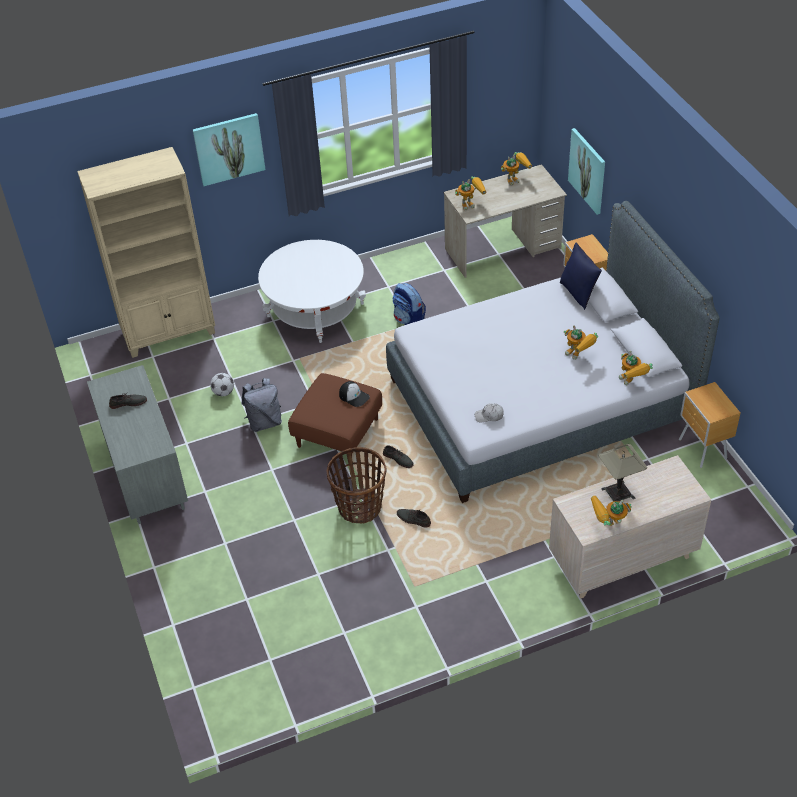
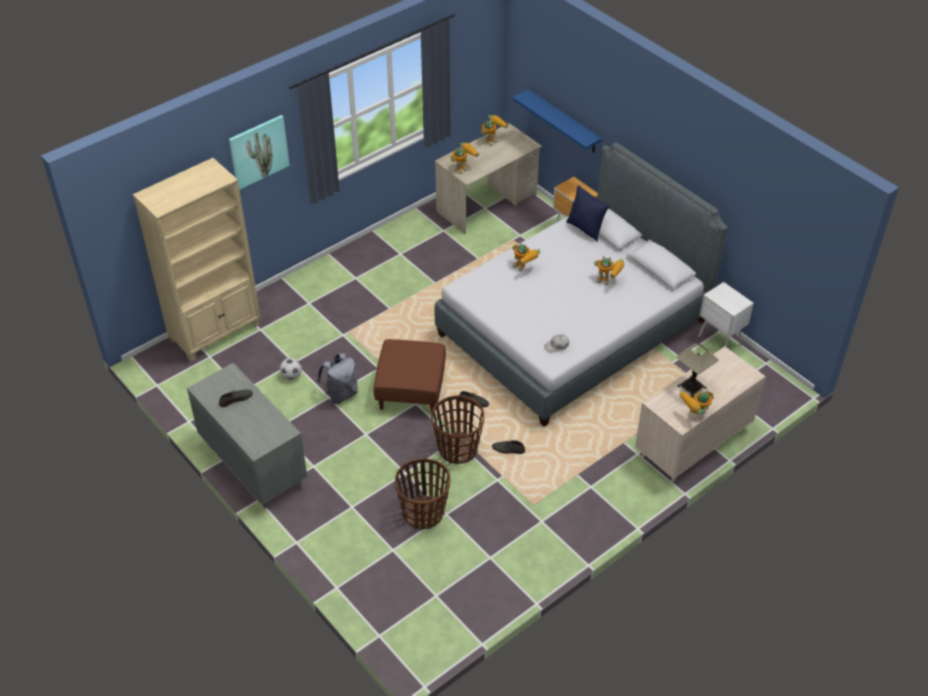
camera: 20 degrees left, 0 degrees up
white coffee table [258,240,366,343] -> none
cap [339,381,370,407] -> none
backpack [392,283,426,325] -> none
picture [568,128,605,215] -> blue shelf [513,89,602,153]
toy robot [619,351,653,385] -> toy robot moved to [512,241,540,271]
brown nightstand [679,382,741,468] -> white nightstand [698,282,754,347]
none -> basket [395,458,451,530]

